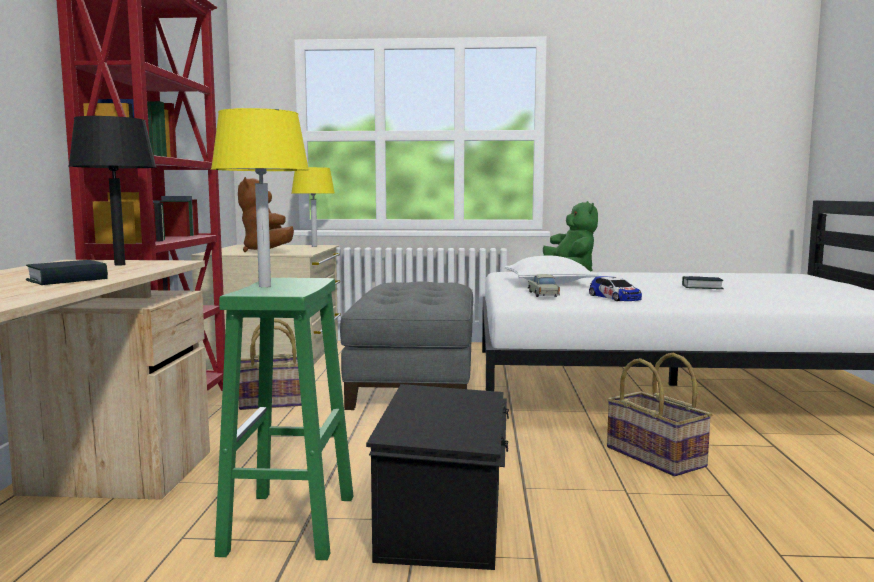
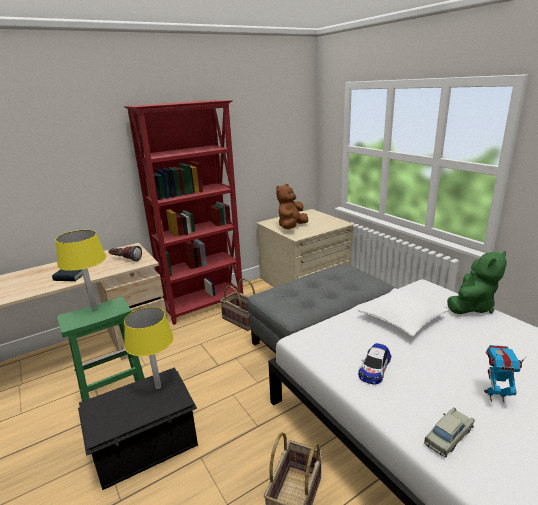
camera: 55 degrees right, 15 degrees up
black table lamp [68,116,157,266] -> flashlight [108,246,142,261]
yellow table lamp [292,167,335,247] -> yellow table lamp moved to [124,307,174,389]
beige toy car [528,274,560,297] -> beige toy car moved to [424,407,475,458]
book [682,276,723,289] -> toy robot [484,345,527,403]

